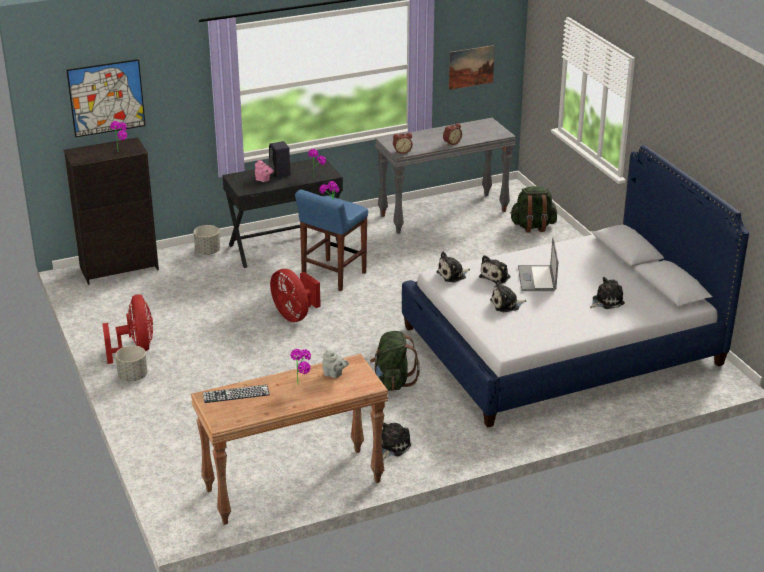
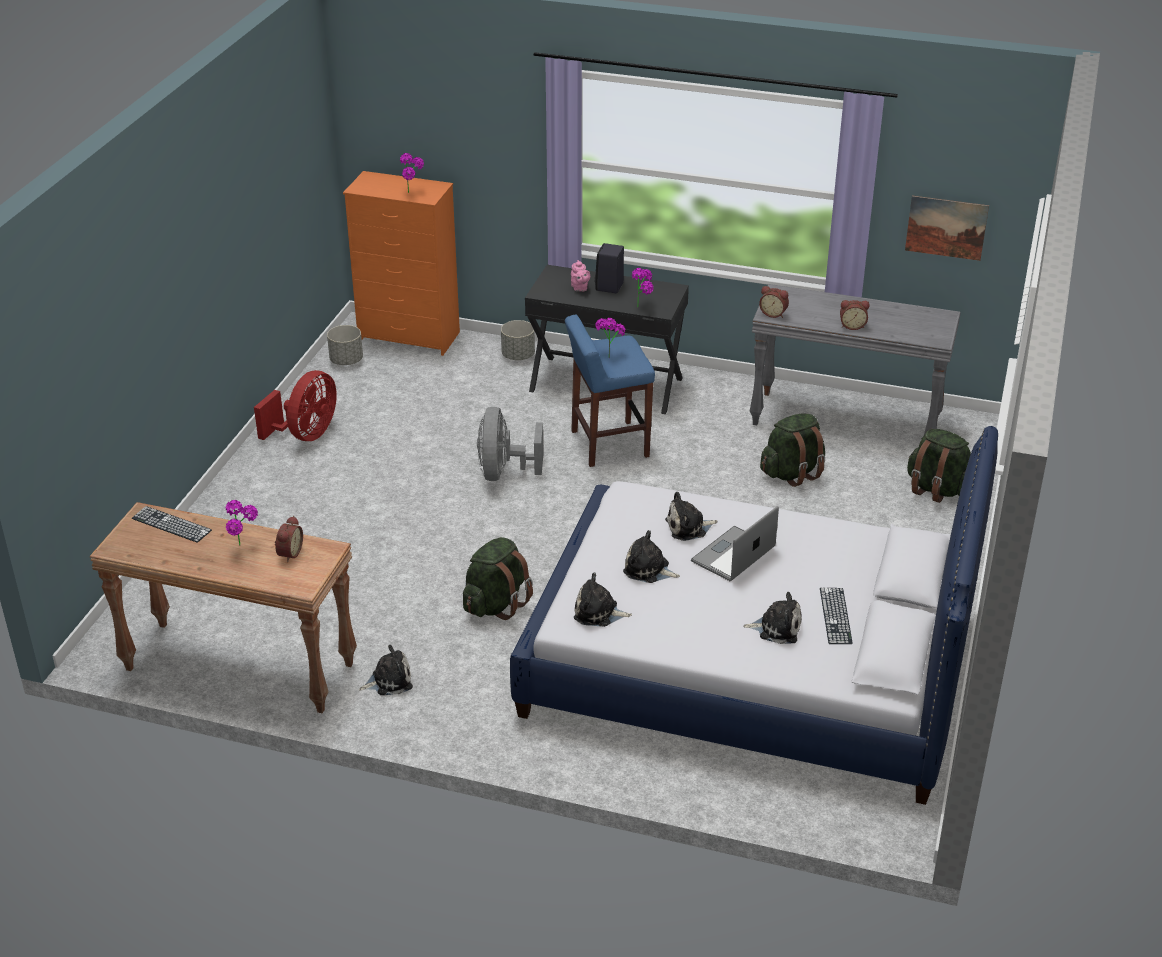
camera: 40 degrees right, 5 degrees up
black dresser [63,138,159,285] -> orange dresser [343,171,460,356]
picture [66,59,146,137] -> none
grey planter [115,345,148,381] -> grey planter moved to [327,325,363,365]
red fan [270,269,321,322] -> grey fan [477,407,544,481]
grey teapot [322,350,349,378] -> alarm clock [275,516,303,562]
plush toy [436,251,470,283] -> plush toy moved to [574,573,632,627]
none -> green backpack [760,414,825,487]
none -> keyboard [820,588,853,644]

